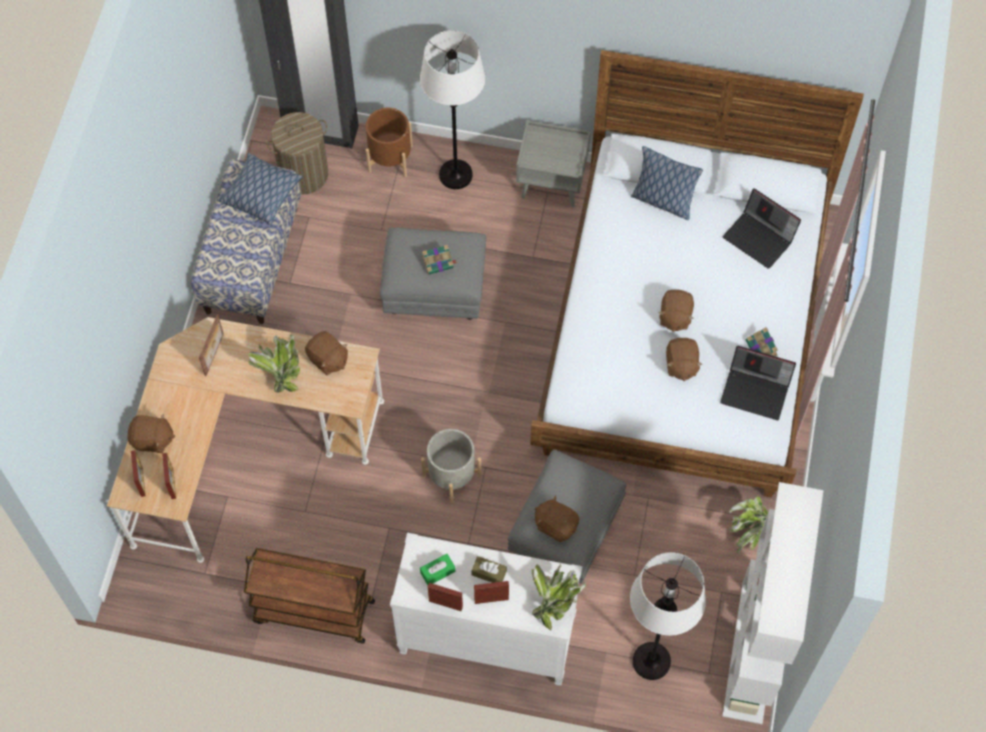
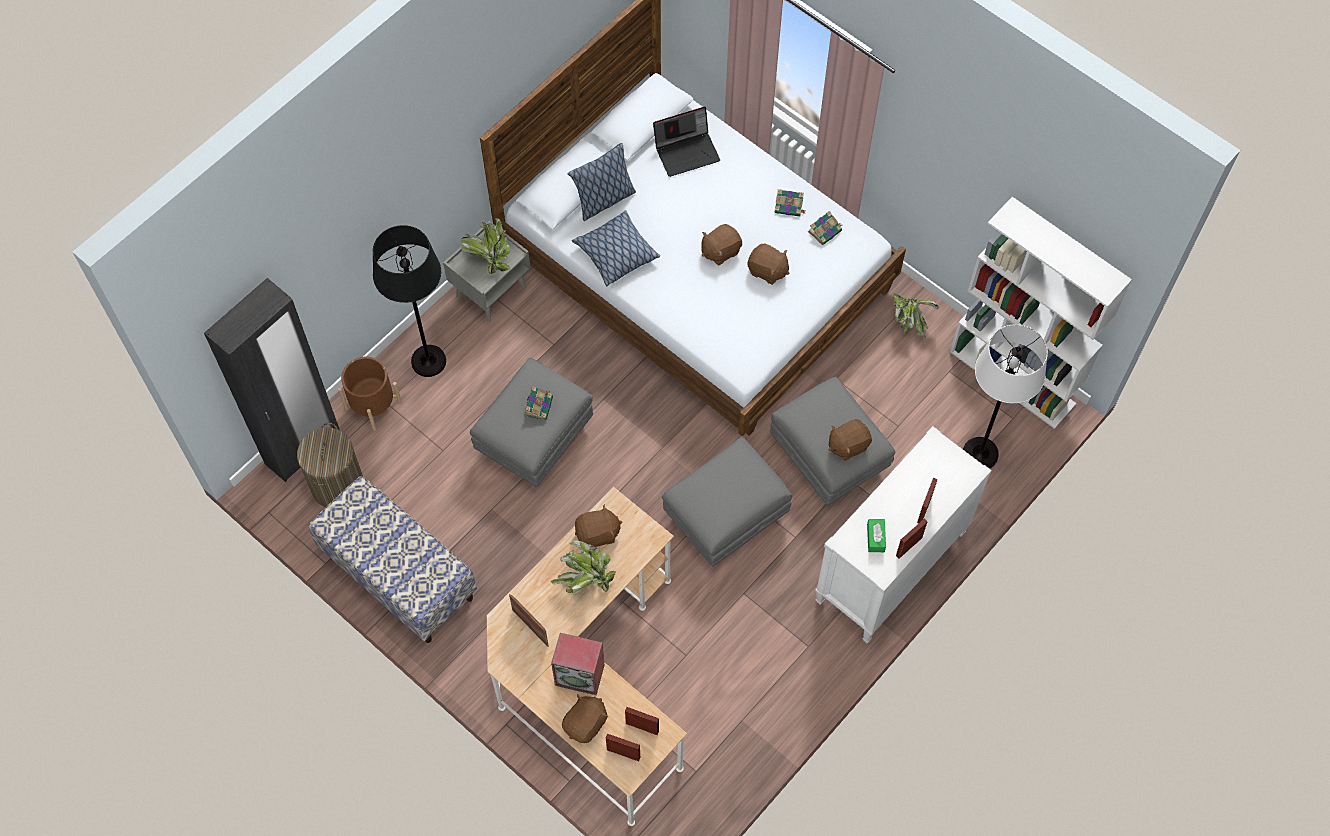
camera: 60 degrees left, 0 degrees up
pillow [217,153,303,225] -> pillow moved to [572,210,660,286]
brown cart [244,548,375,644] -> none
white floor lamp [420,30,485,189] -> black floor lamp [373,225,446,377]
grey planter [421,429,481,504] -> grey ottoman [662,437,792,567]
brown tissue box [471,556,507,583] -> none
potted plant [532,563,586,631] -> potted plant moved to [461,218,510,274]
brown plush toy [659,289,694,332] -> brown plush toy turned 105 degrees clockwise [701,224,742,266]
laptop [720,346,796,420] -> book [808,211,842,245]
none -> speaker [551,633,604,695]

